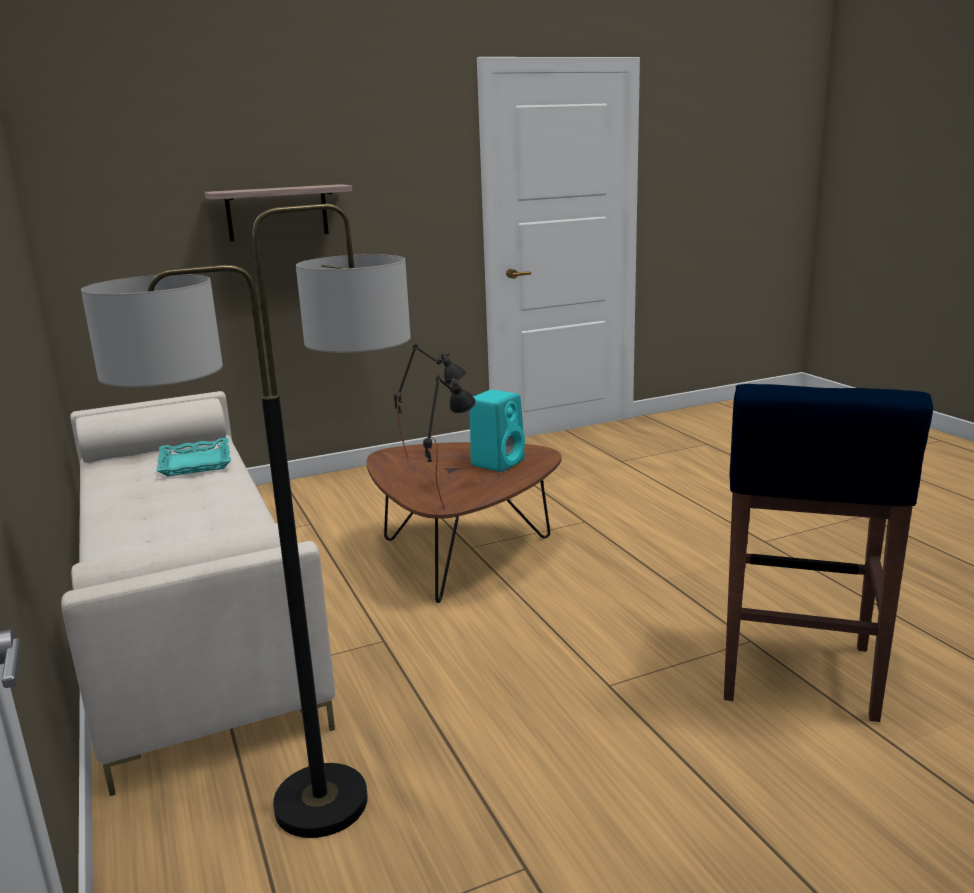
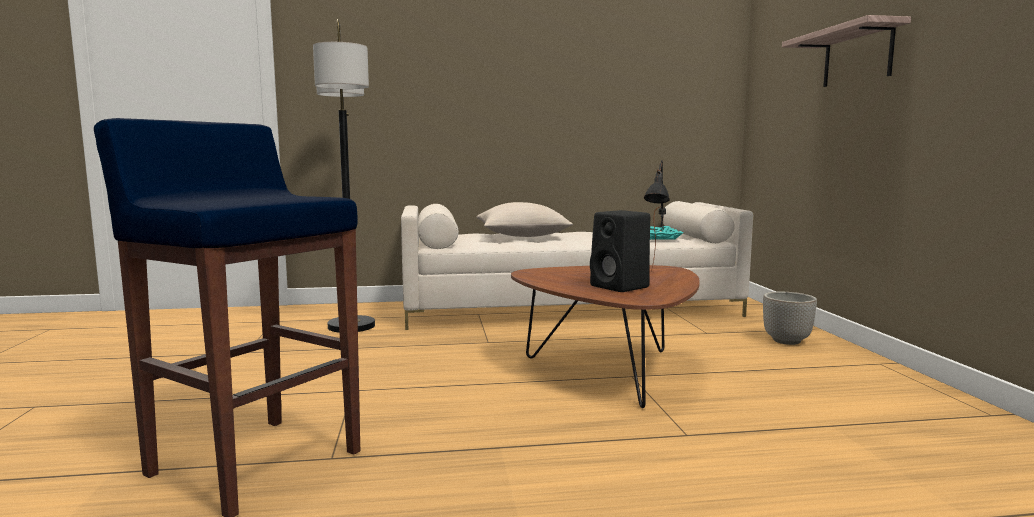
camera: 105 degrees right, 10 degrees down
black table lamp [423,375,476,510] -> none
turquoise speaker [469,390,525,472] -> black speaker [590,210,650,292]
none -> beige pillow [476,202,573,237]
none -> planter [763,292,817,345]

